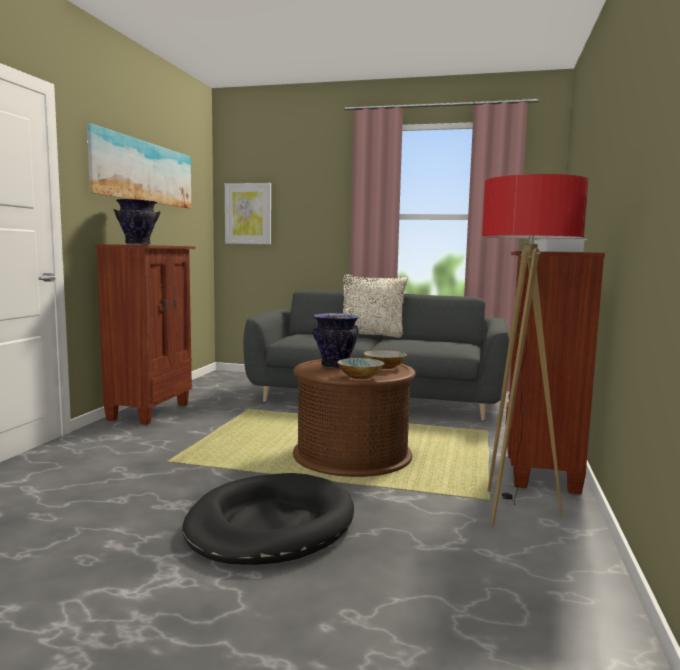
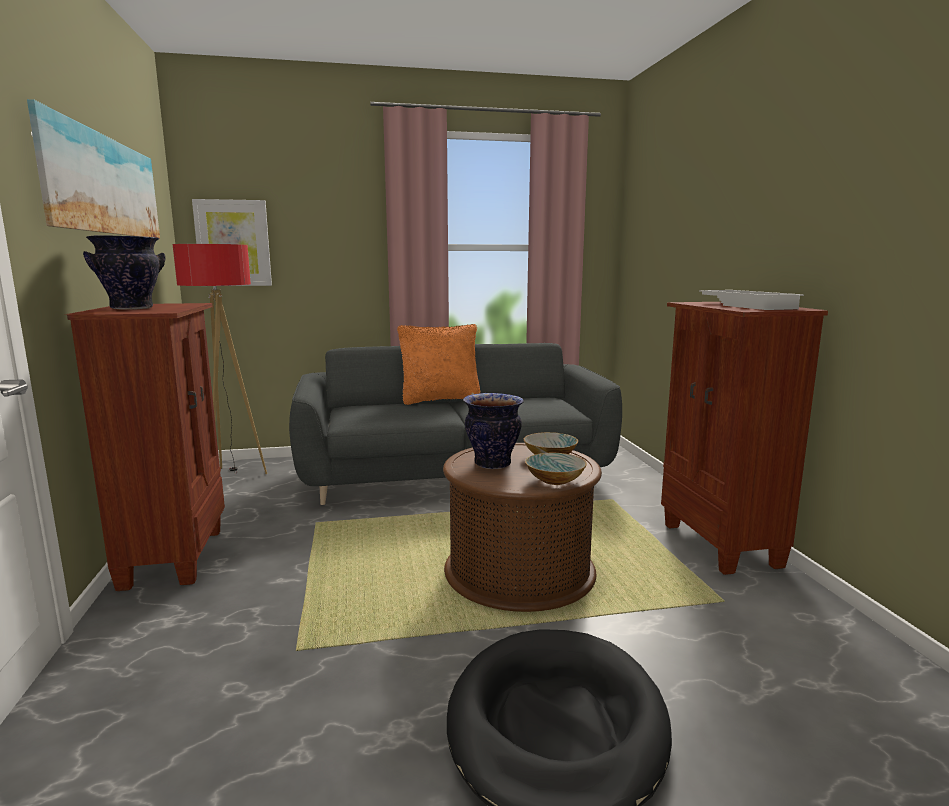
camera: 25 degrees left, 5 degrees up
beige pillow [343,274,408,338] -> orange pillow [397,324,480,405]
floor lamp [482,174,588,526] -> floor lamp moved to [173,244,267,475]

